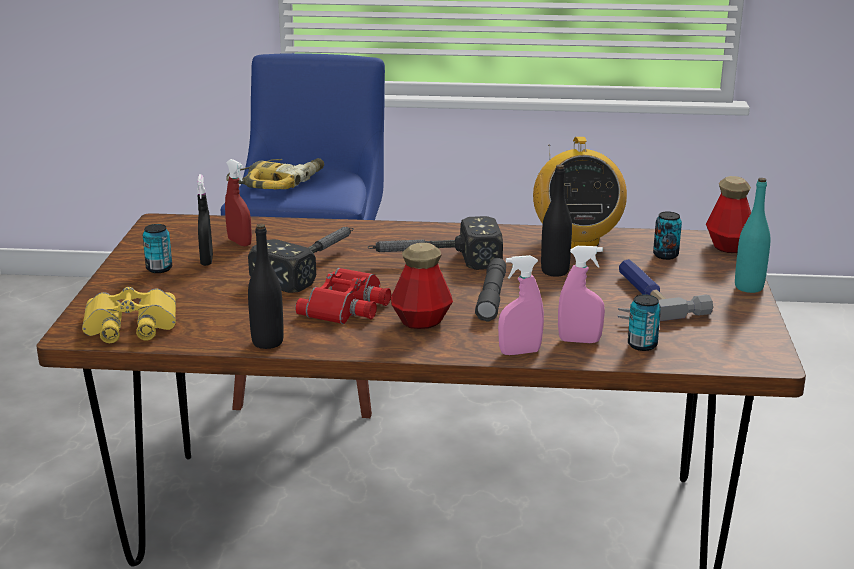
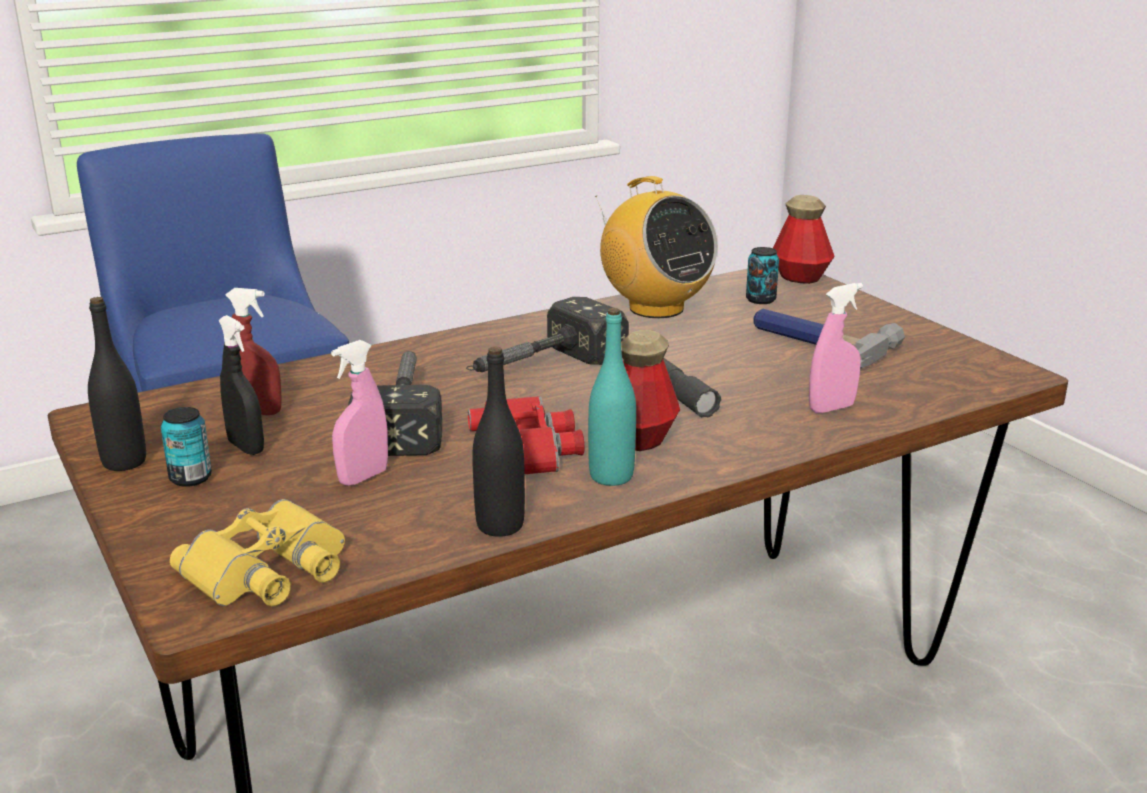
camera: 35 degrees left, 0 degrees up
power drill [226,158,324,189] -> none
pink spray bottle [498,255,544,355] -> pink spray bottle moved to [331,340,388,486]
black bottle [541,164,572,277] -> black bottle moved to [88,297,146,471]
can [628,294,661,351] -> none
turquoise bottle [735,178,770,293] -> turquoise bottle moved to [588,308,636,486]

